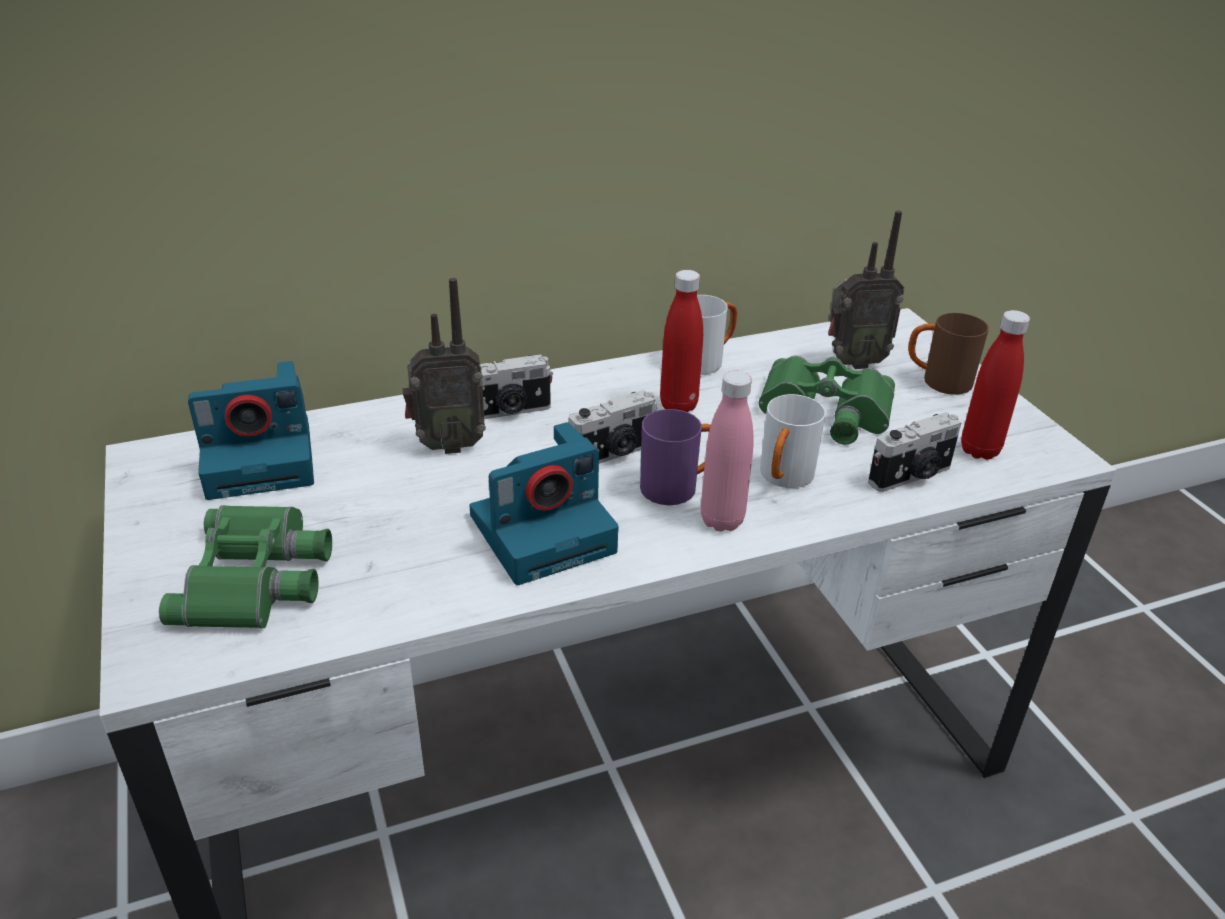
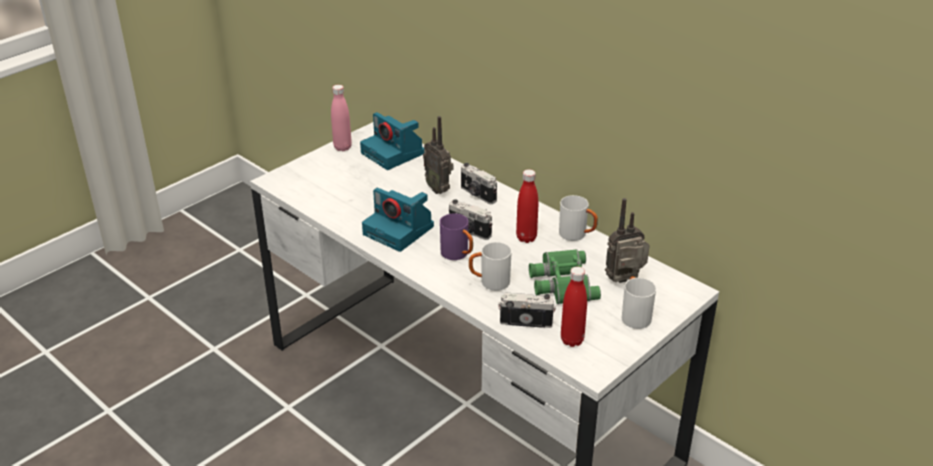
camera: 65 degrees right, 0 degrees up
green binoculars [159,505,332,628] -> none
pink bottle [701,371,754,532] -> pink bottle moved to [331,85,352,151]
radio [828,211,904,369] -> radio turned 105 degrees clockwise [605,198,650,283]
camera [868,412,961,492] -> camera turned 150 degrees clockwise [498,292,556,328]
brown mug [908,313,989,395] -> white mug [622,277,656,329]

